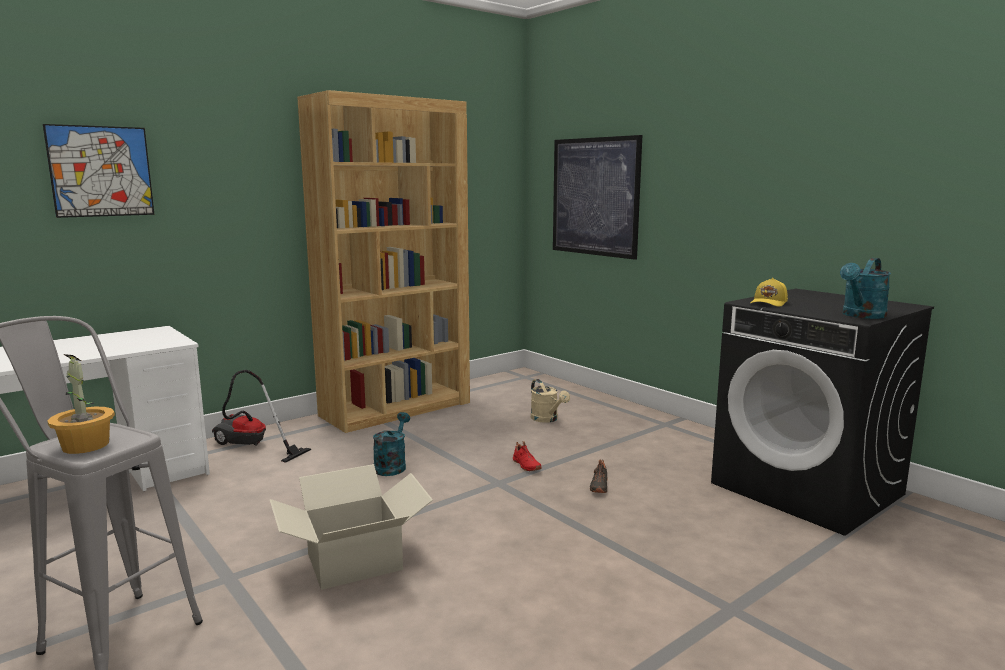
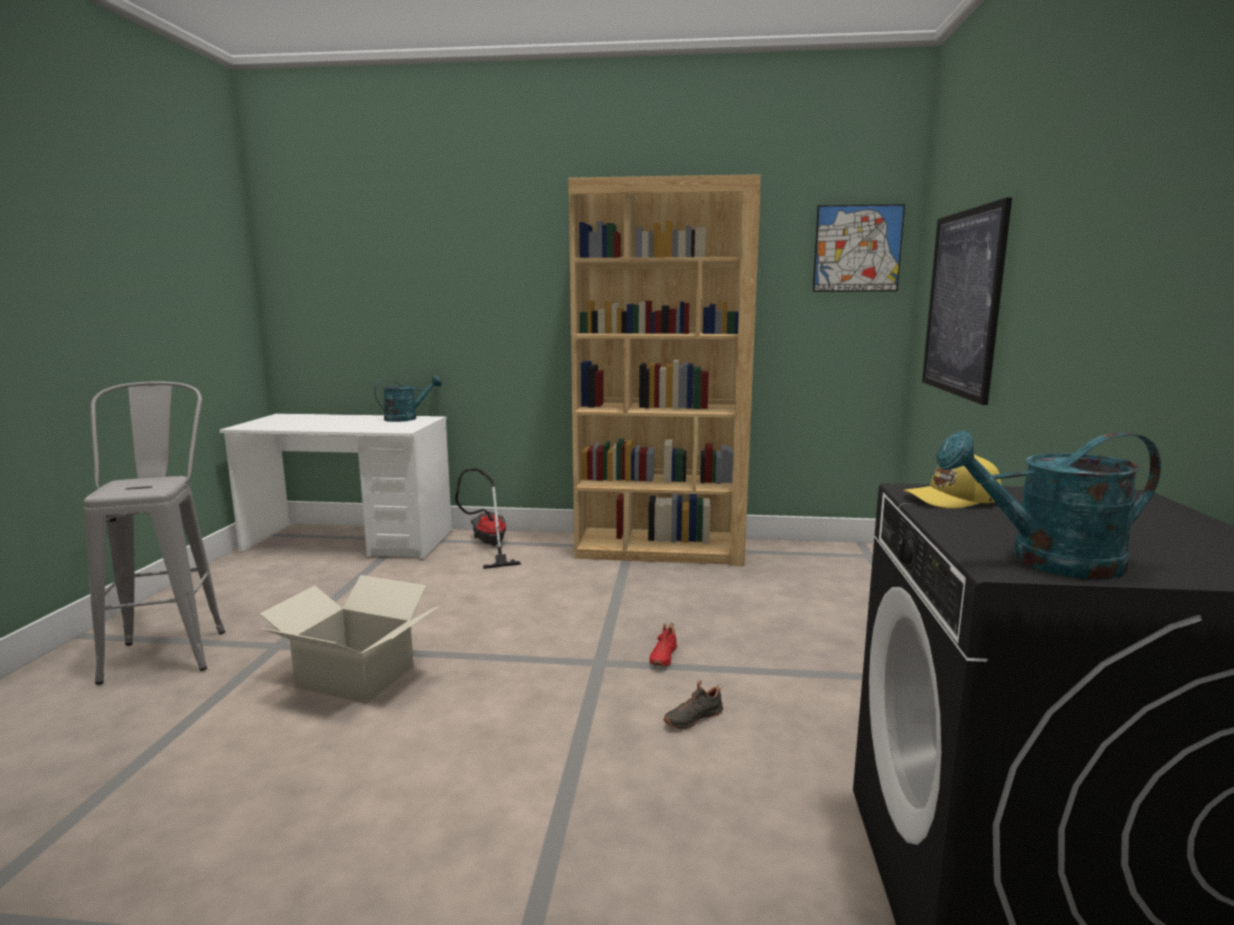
camera: 45 degrees right, 0 degrees up
picture [43,124,155,218] -> picture moved to [813,204,905,292]
potted plant [47,354,115,454] -> none
turquoise watering can [373,412,410,476] -> turquoise watering can moved to [374,375,442,422]
beige watering can [531,379,570,423] -> none

